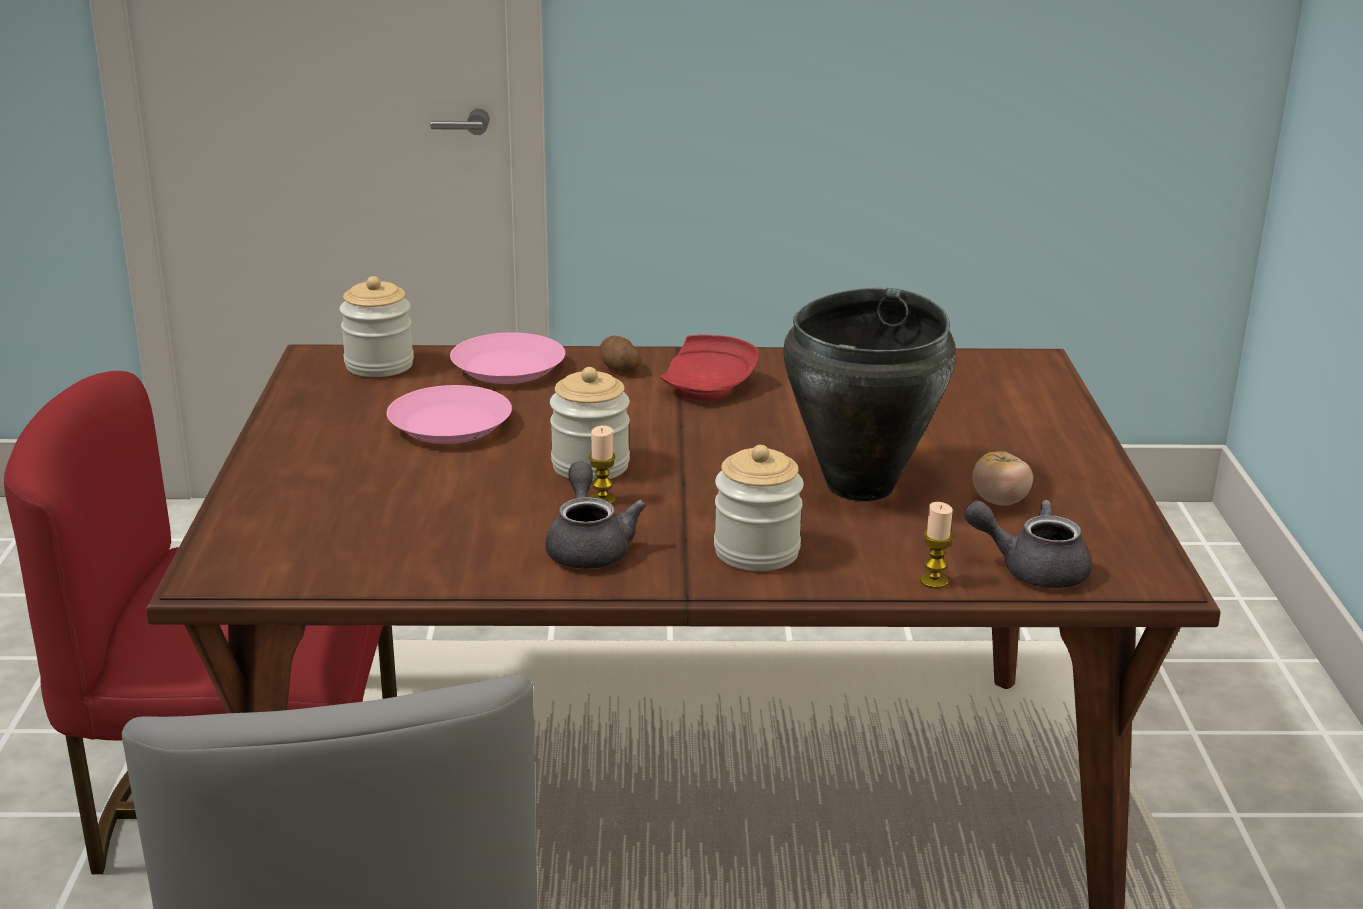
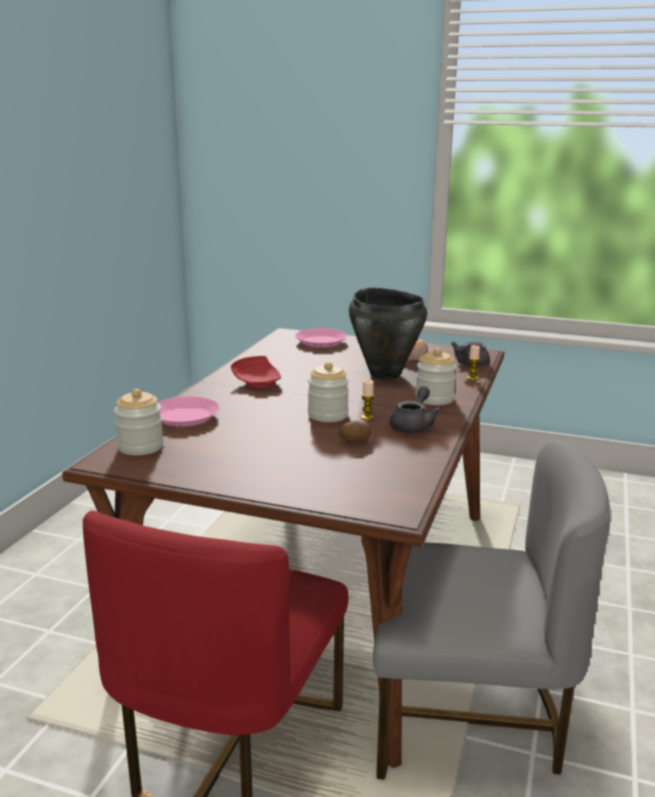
camera: 70 degrees left, 5 degrees down
pink plate [387,385,512,444] -> pink plate moved to [295,328,347,348]
grey teapot [545,461,646,569] -> grey teapot turned 105 degrees clockwise [390,386,441,433]
potato [600,336,641,373] -> potato moved to [338,420,371,442]

